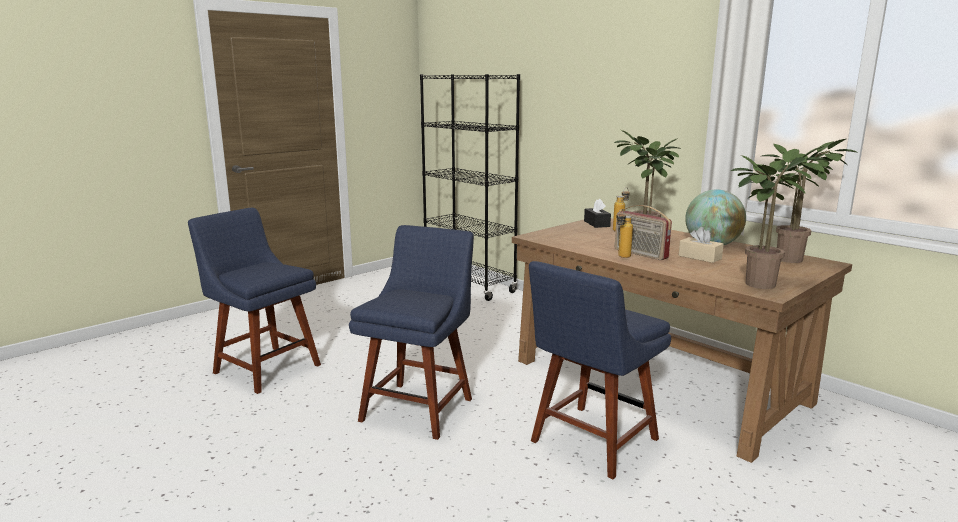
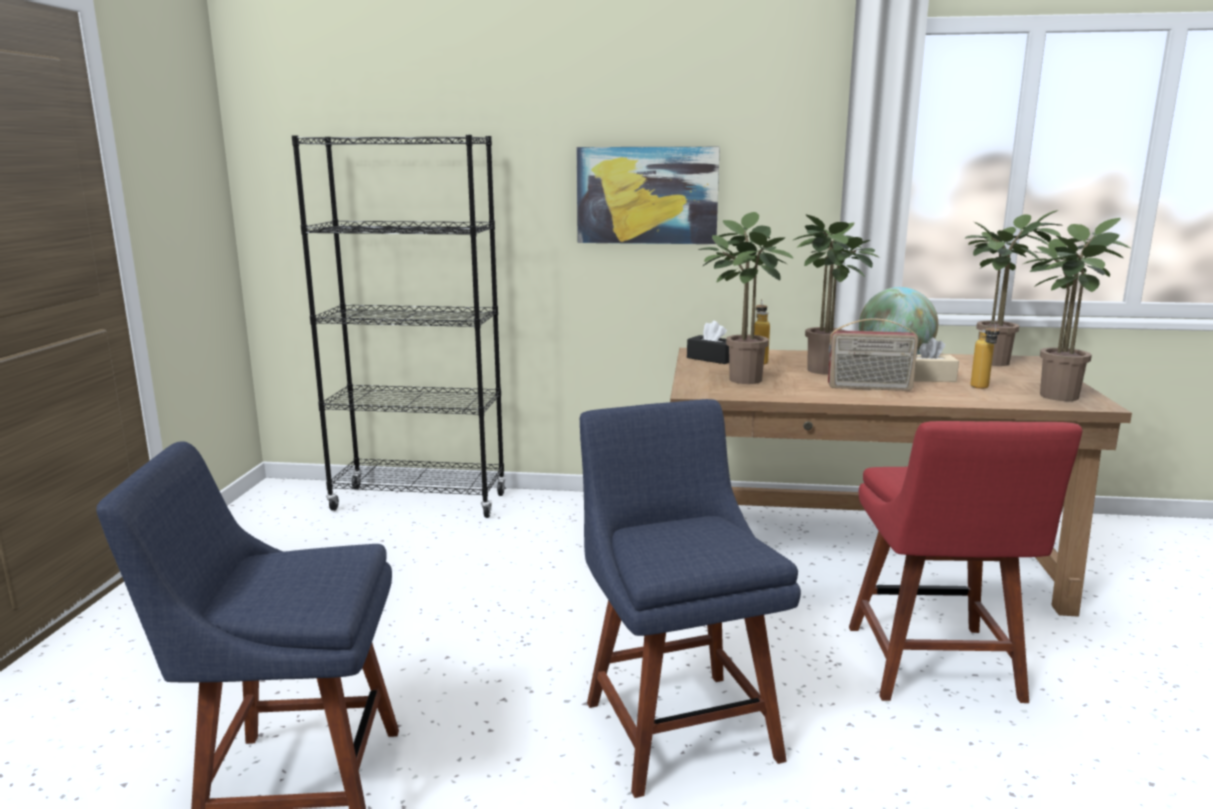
camera: 40 degrees left, 0 degrees up
blue chair [529,261,671,479] -> red chair [849,421,1082,703]
bottle [616,209,633,258] -> bottle moved to [971,321,1000,389]
none -> picture [576,147,720,244]
none -> potted plant [697,212,794,384]

